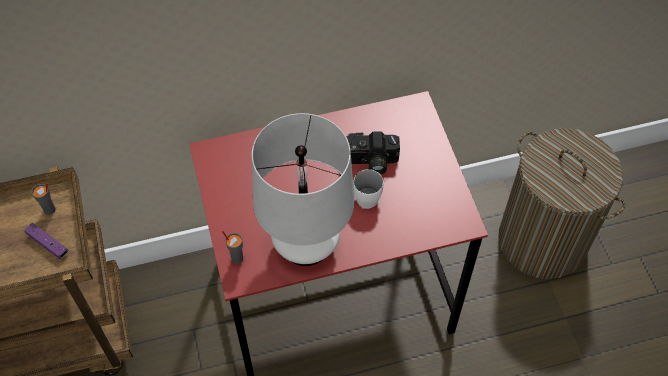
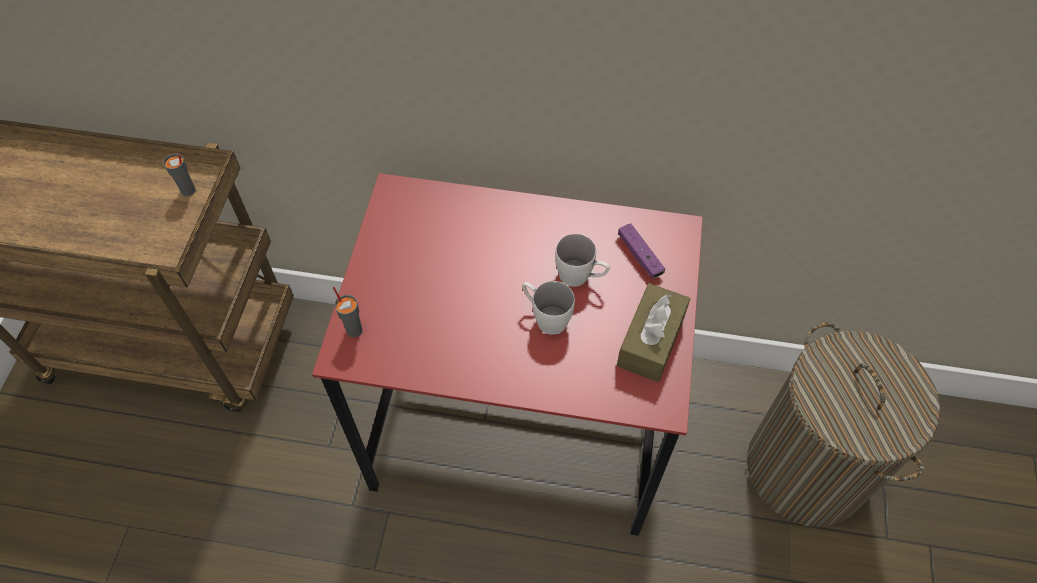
camera: 25 degrees right, 0 degrees up
purple game controller [24,223,68,259] -> purple game controller moved to [618,223,665,279]
white table lamp [252,113,354,266] -> none
camera [346,131,400,175] -> white mug [555,234,610,287]
none -> brown tissue box [617,283,690,382]

